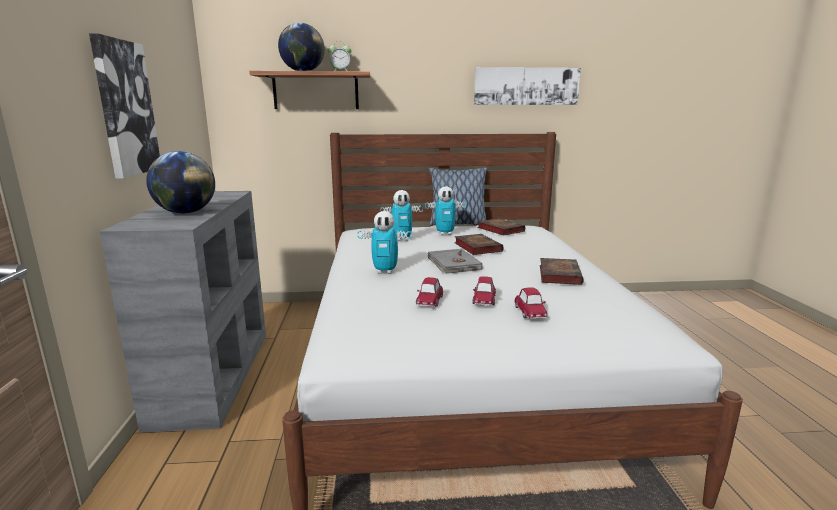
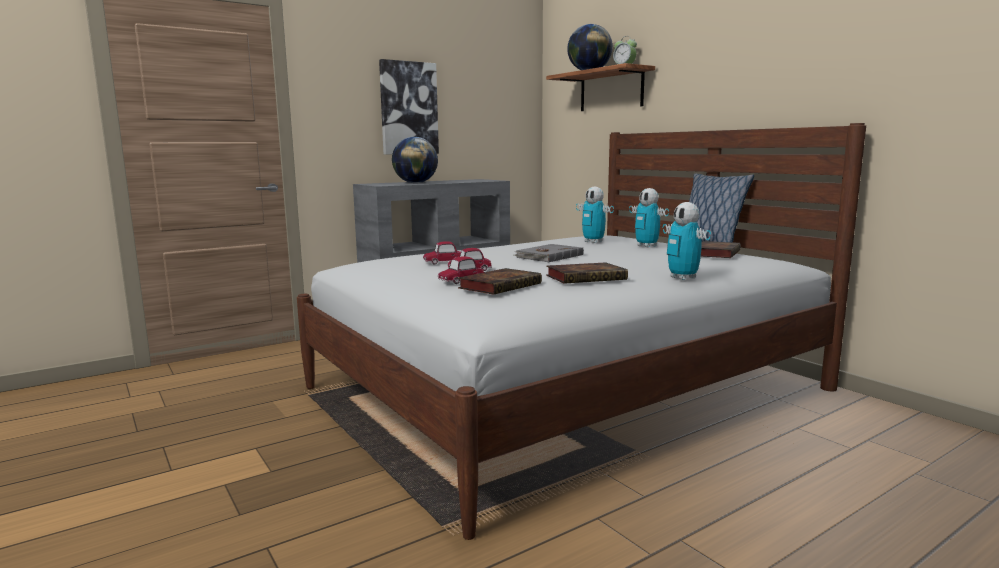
camera: 60 degrees right, 5 degrees down
toy robot [358,211,412,274] -> toy robot moved to [663,202,711,280]
book [454,234,503,255] -> book moved to [458,268,542,295]
picture [474,67,581,105] -> none

